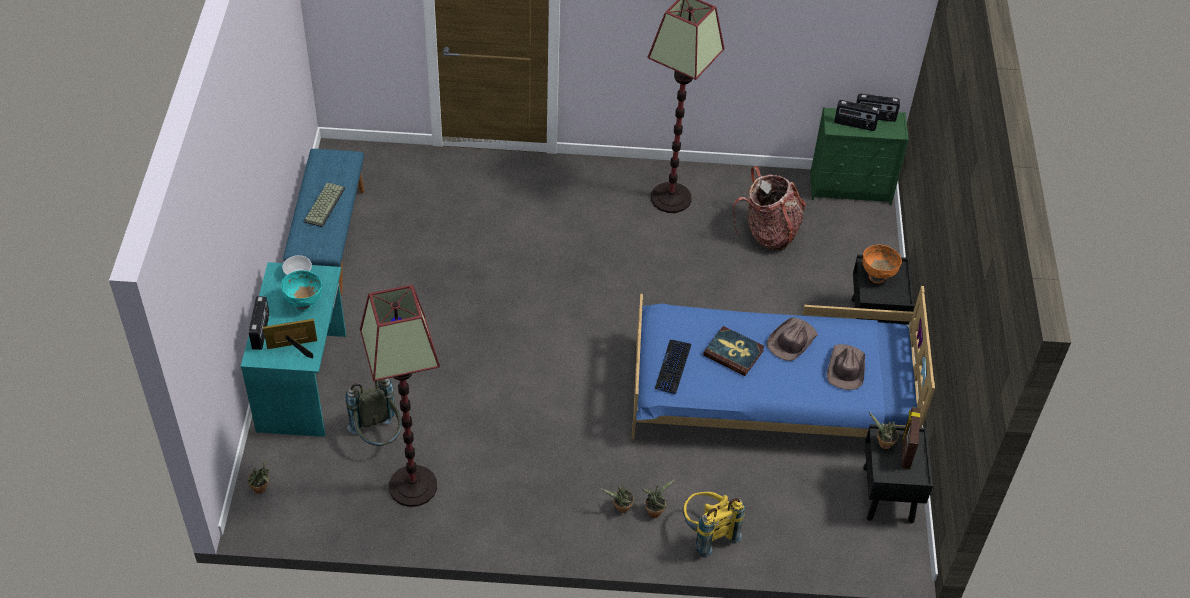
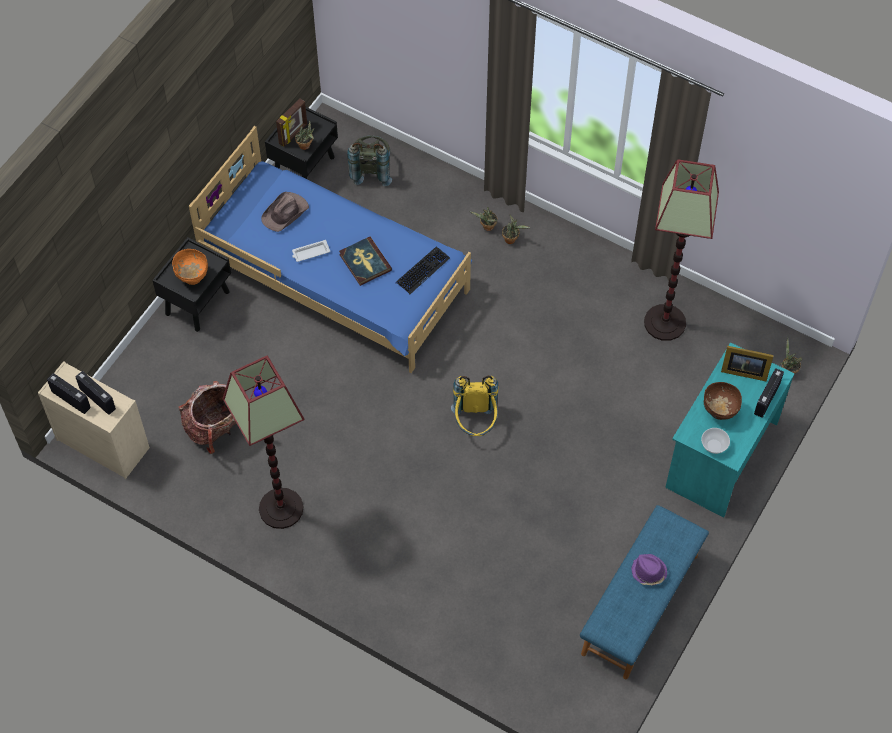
camera: 150 degrees left, 10 degrees up
turquoise bowl [281,270,322,312] -> brown bowl [704,382,742,420]
keyboard [304,182,345,227] -> purple hat [631,554,667,585]
grey backpack [345,378,402,446] -> grey backpack moved to [347,135,392,186]
yellow backpack [683,492,745,558] -> yellow backpack moved to [451,376,498,436]
brown hat [767,317,818,361] -> white tray [292,240,330,262]
green dresser [810,107,909,205] -> beige dresser [38,361,150,479]

